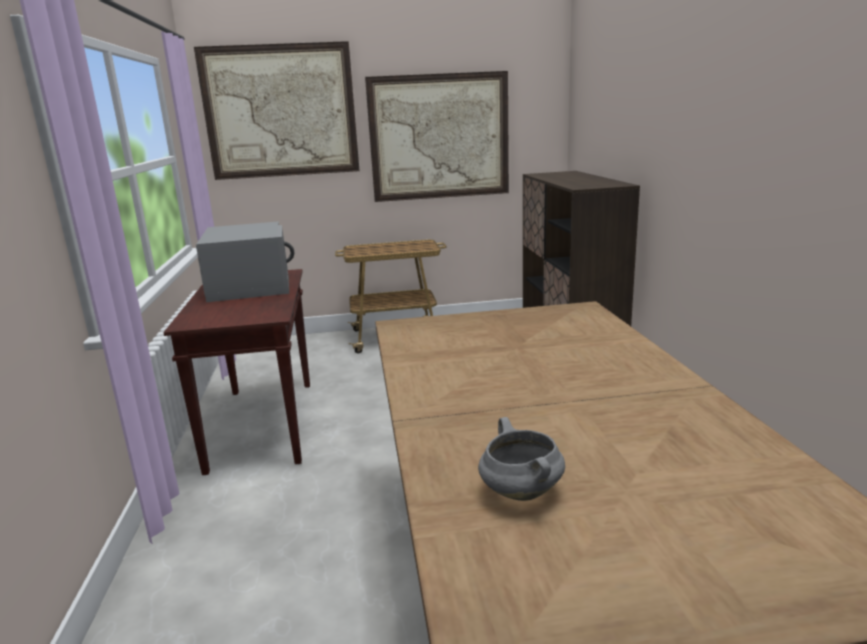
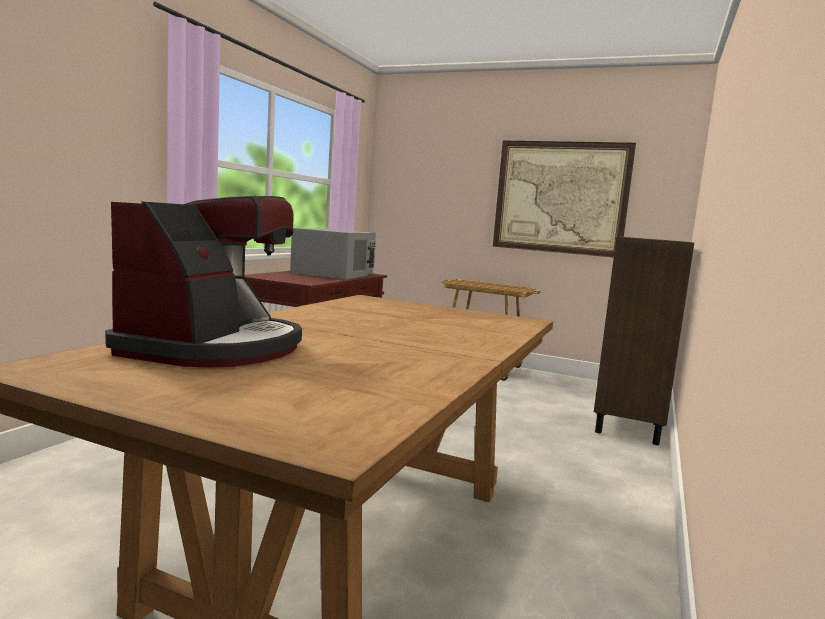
camera: 30 degrees right, 10 degrees down
picture [194,41,360,180] -> none
grey cooking pot [478,417,565,501] -> coffee machine [105,196,302,368]

